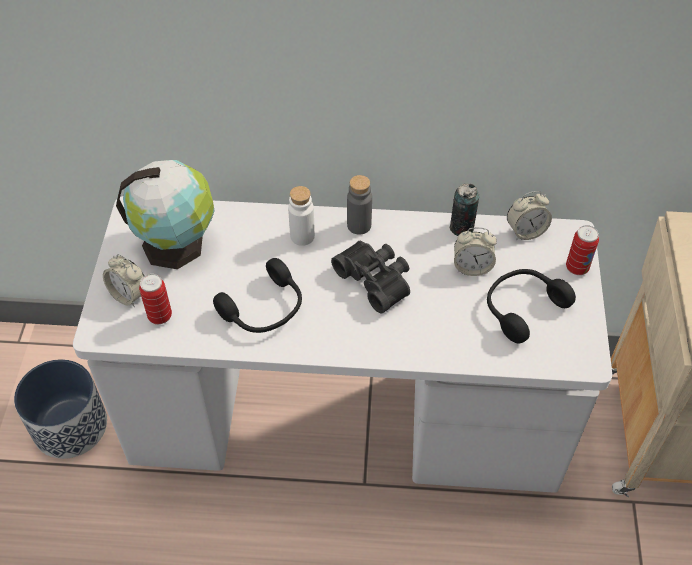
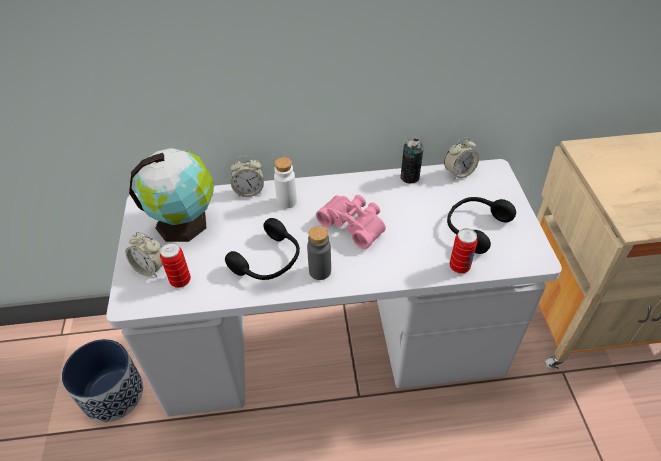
camera: 10 degrees left, 5 degrees down
black binoculars [331,241,410,314] -> pink binoculars [316,195,386,249]
grey bottle [347,175,372,235] -> grey bottle moved to [307,226,331,280]
alarm clock [454,227,497,276] -> alarm clock moved to [231,156,264,197]
can [566,225,599,275] -> can moved to [450,228,478,274]

